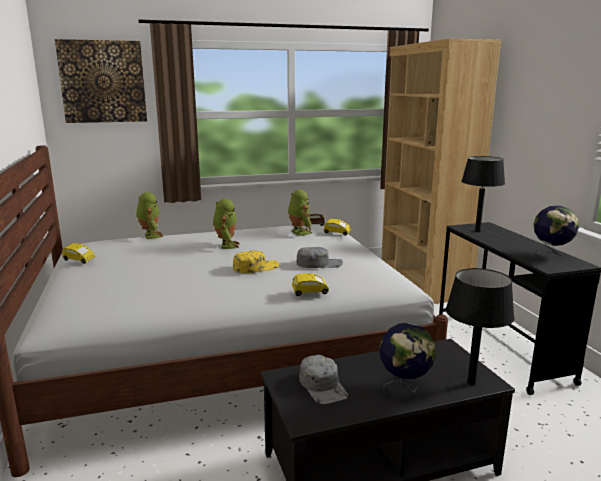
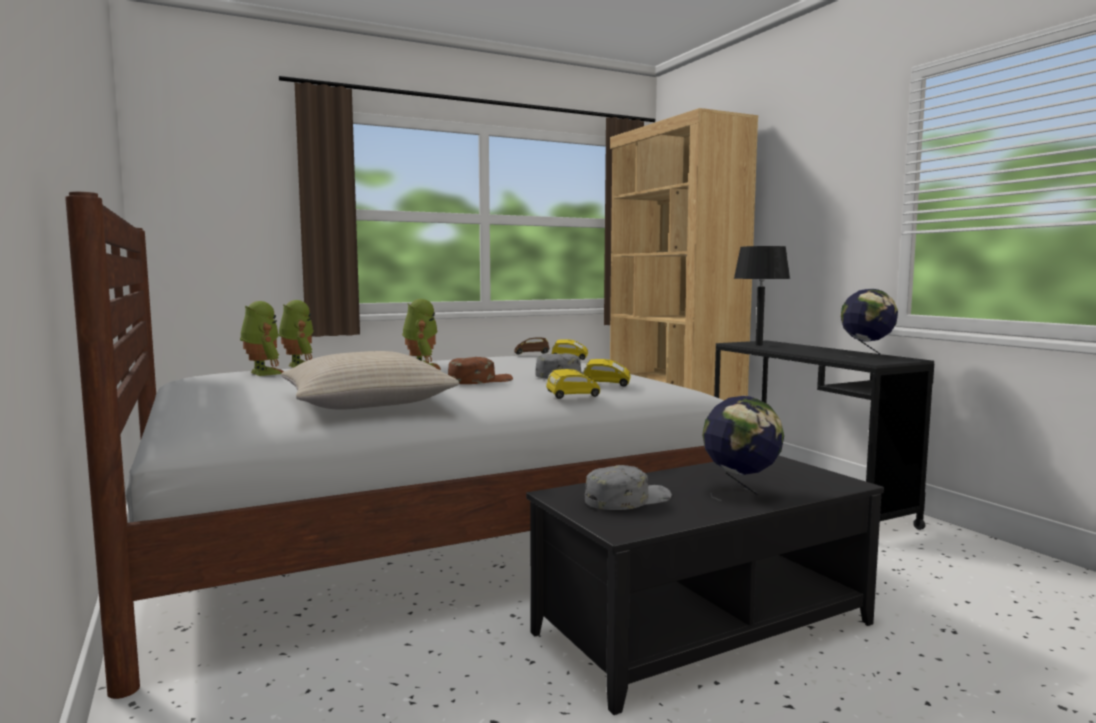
camera: 10 degrees left, 10 degrees down
picture [55,39,147,123] -> none
yellow toy car [62,243,95,264] -> yellow toy car moved to [584,359,631,387]
yellow cap [233,250,279,273] -> brown cap [448,357,513,384]
toy robot [288,190,312,236] -> toy robot moved to [240,301,284,376]
grey cap [299,355,348,404] -> grey cap turned 90 degrees counterclockwise [585,465,672,510]
black table lamp [446,268,515,385] -> none
none -> beige pillow [281,351,459,410]

